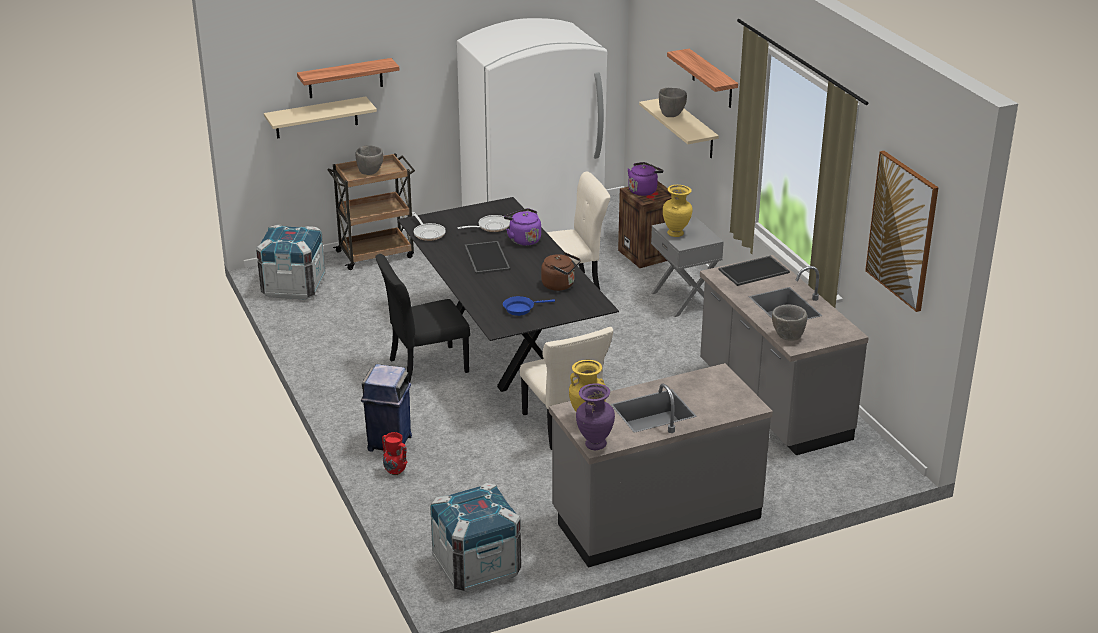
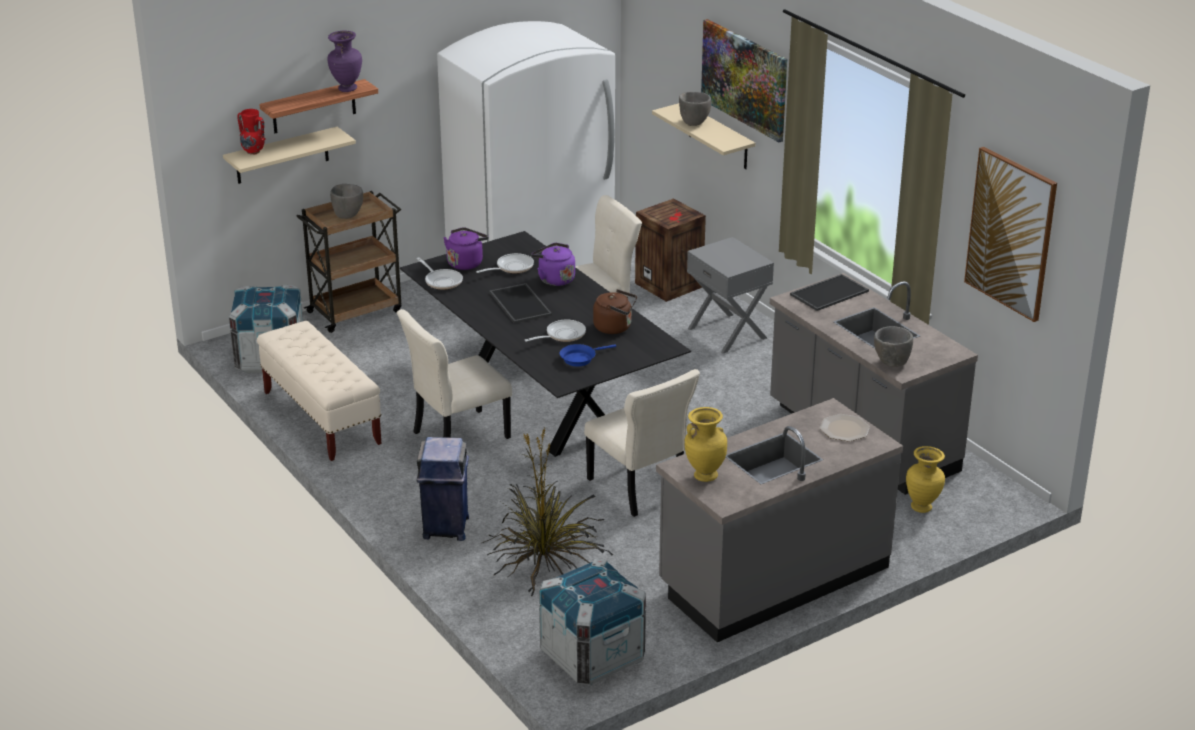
camera: 10 degrees left, 0 degrees up
black chair [375,254,470,383] -> beige chair [397,309,512,439]
red vase [382,432,407,476] -> red vase moved to [237,109,266,155]
purple vase [576,383,615,450] -> purple vase moved to [327,31,362,92]
purple kettle [628,162,664,196] -> purple kettle moved to [444,227,489,270]
yellow vase [663,185,692,237] -> yellow vase moved to [906,446,945,513]
shelf [667,49,738,108] -> picture [701,19,787,142]
none -> beige bench [257,321,382,461]
none -> potted plant [482,427,613,596]
none -> frying pan [525,320,586,342]
none -> plate [820,414,870,442]

